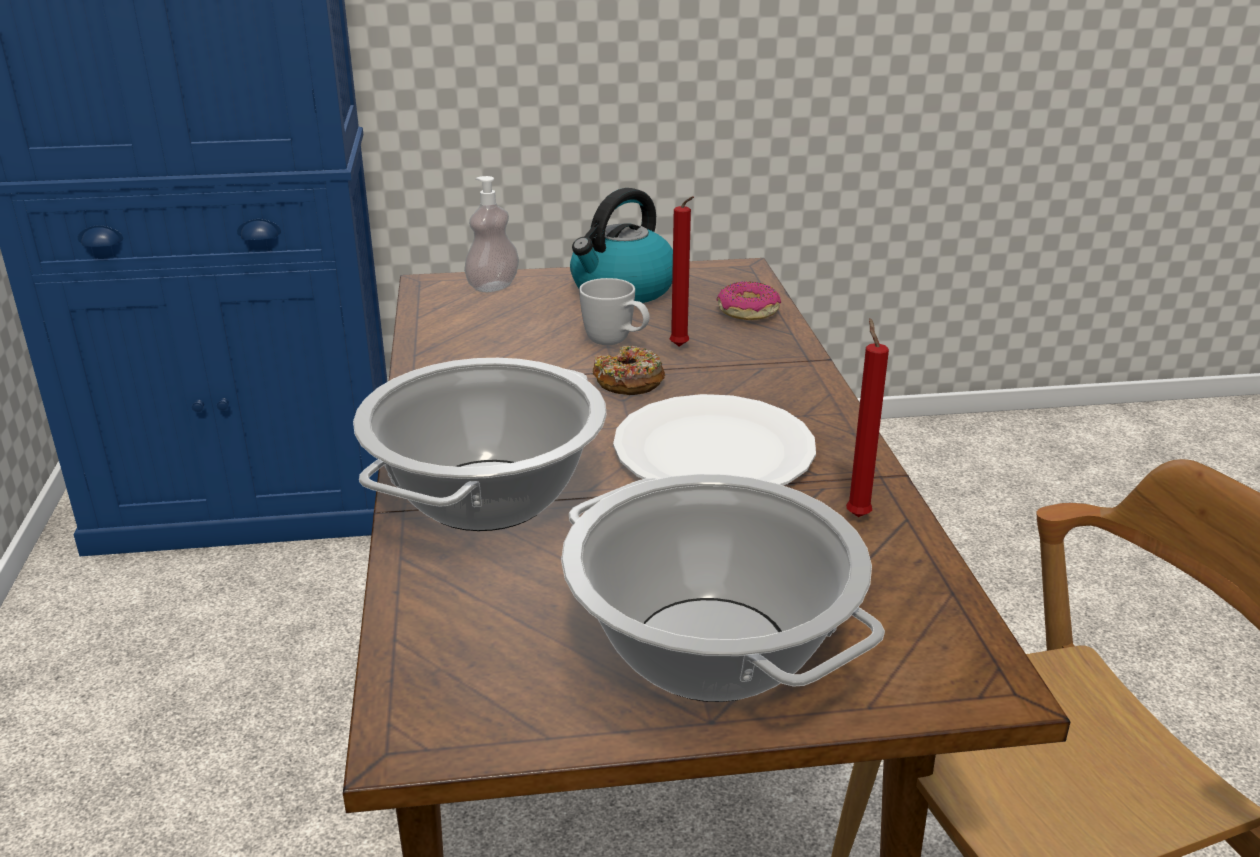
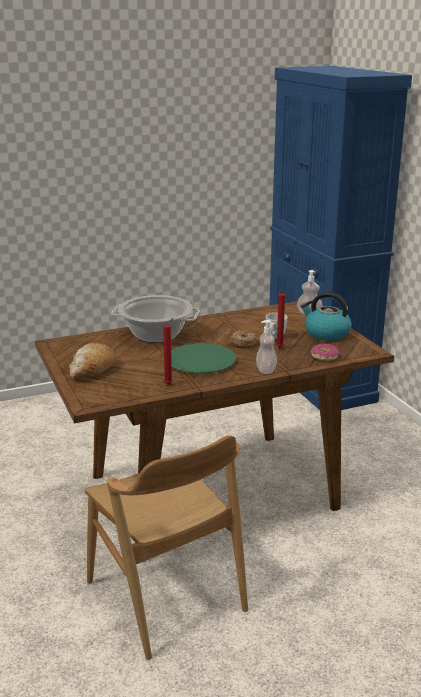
camera: 75 degrees right, 5 degrees down
cooking pot [561,474,885,702] -> bread [69,343,115,379]
white plate [613,394,816,485] -> green plate [171,343,236,374]
none -> soap dispenser [256,320,277,374]

